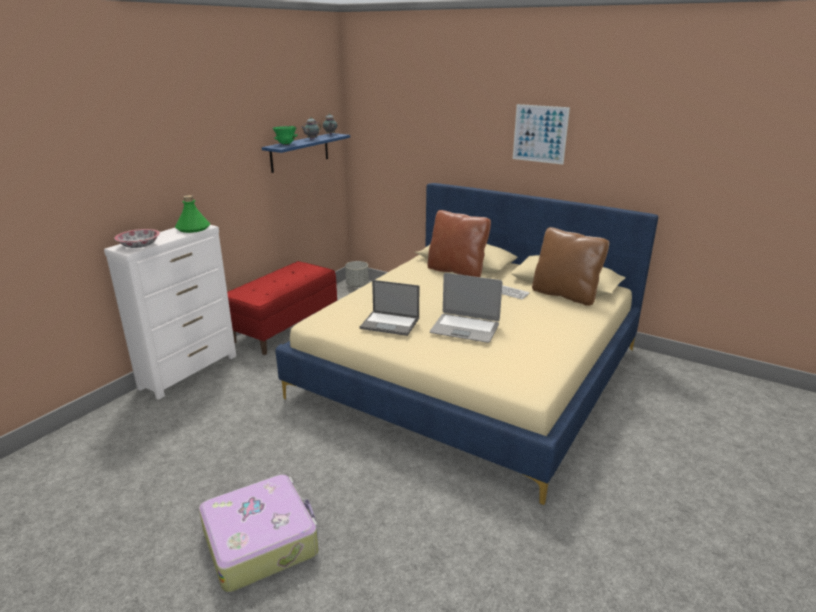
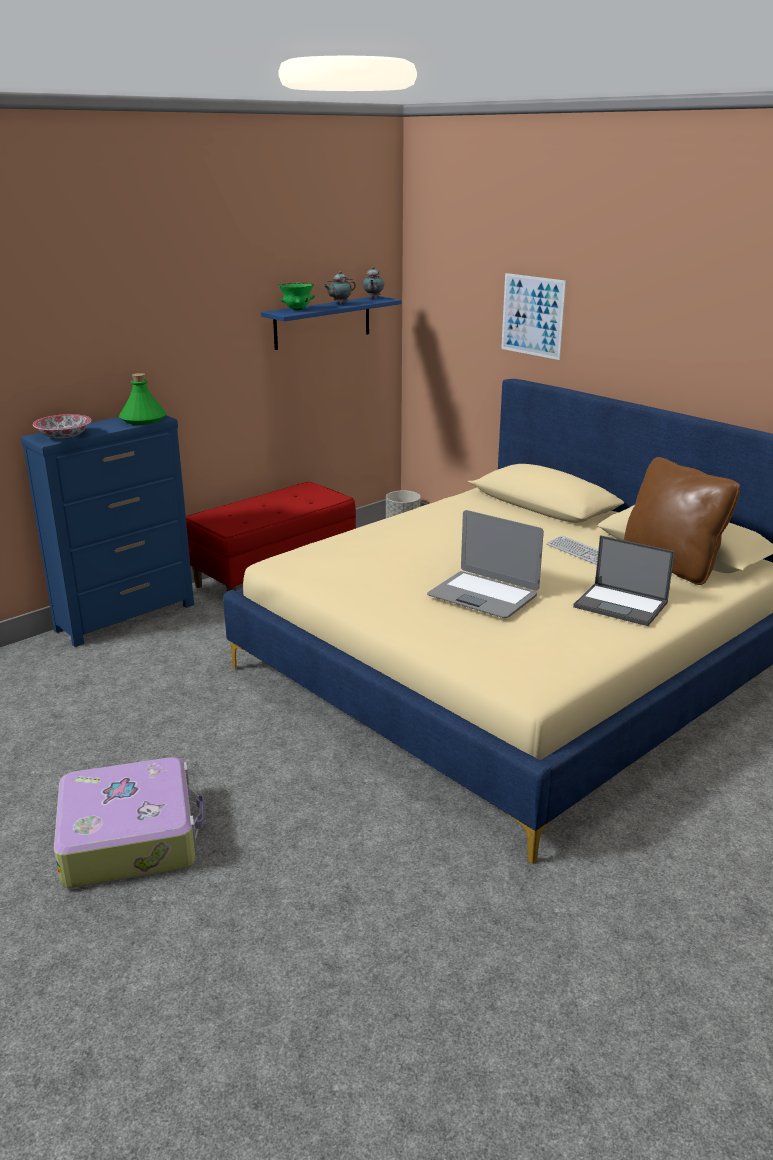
camera: 15 degrees right, 0 degrees up
white dresser [104,225,236,400] -> blue dresser [21,415,194,647]
laptop [360,280,419,336] -> laptop moved to [573,535,675,626]
brown pillow [427,210,491,277] -> none
picture [513,104,570,164] -> picture moved to [501,273,566,360]

